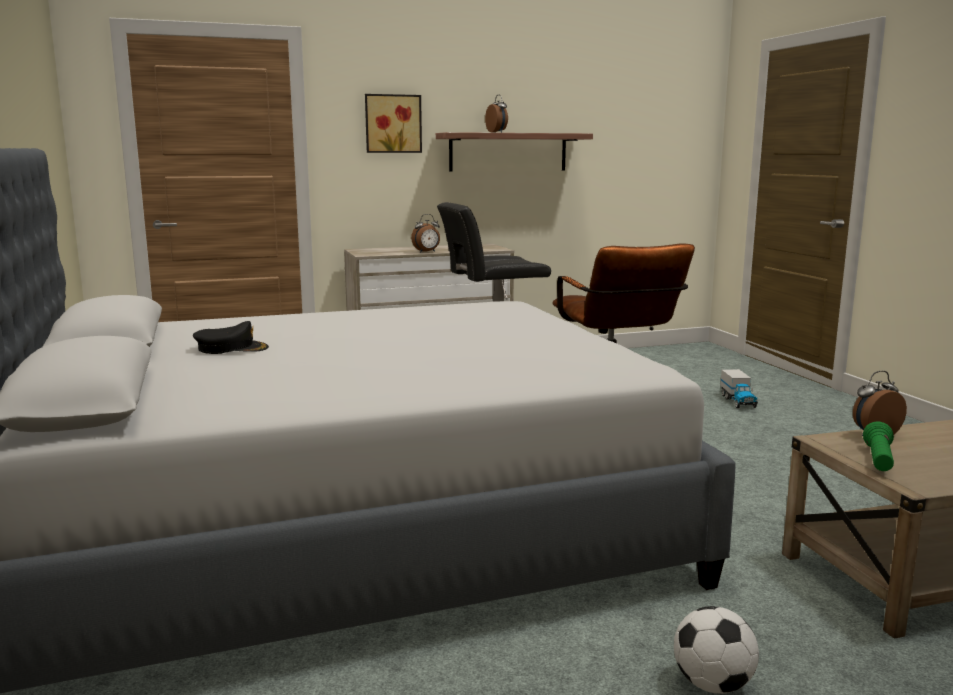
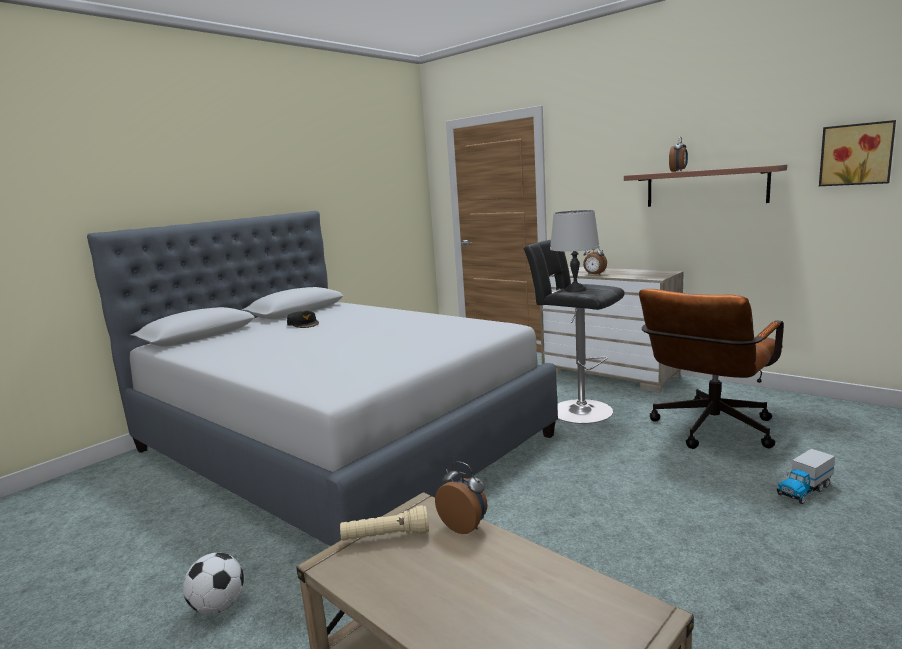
camera: 60 degrees right, 0 degrees up
picture [365,94,422,153] -> picture moved to [819,120,896,186]
green flashlight [863,422,894,471] -> beige flashlight [340,505,429,541]
none -> grey table lamp [550,210,600,292]

